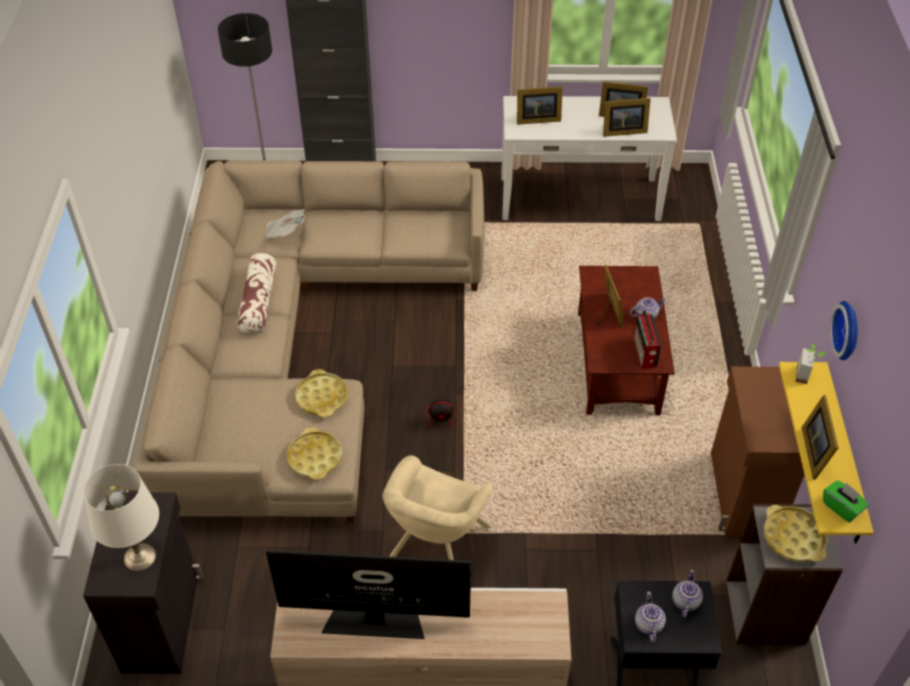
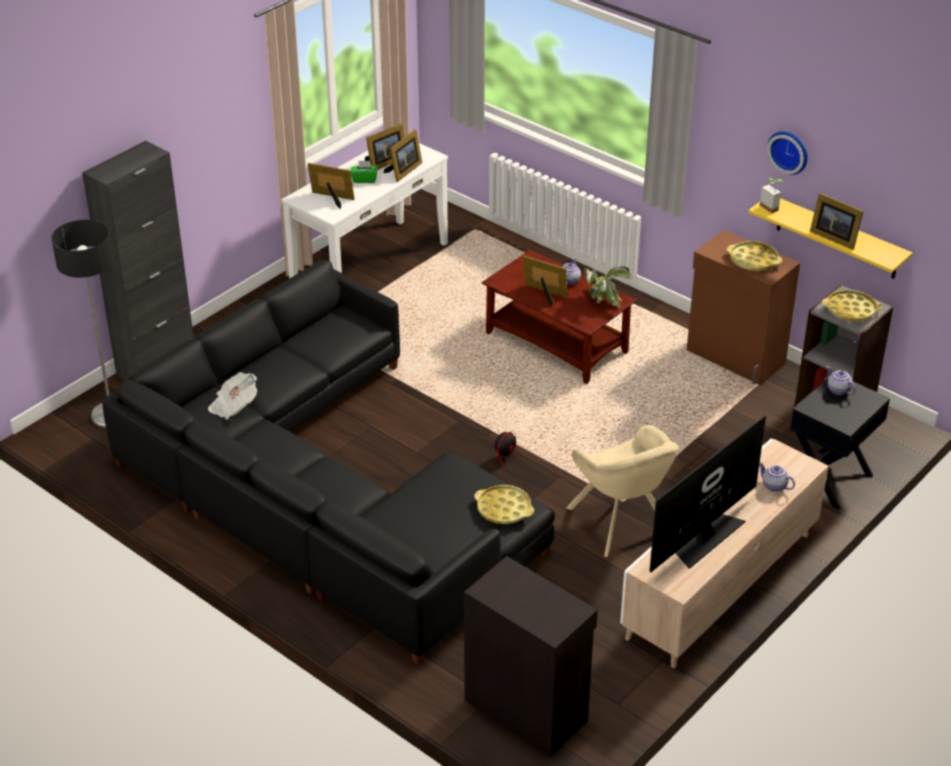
camera: 50 degrees left, 10 degrees down
white table lamp [83,464,159,571] -> none
beige sofa [134,160,484,523] -> black sofa [103,260,555,665]
pillow [237,253,276,335] -> none
yellow tray [295,369,348,418] -> yellow tray moved to [727,241,782,271]
picture frame [517,86,563,125] -> picture frame turned 105 degrees counterclockwise [308,163,354,209]
radio [633,310,661,369] -> potted plant [585,266,631,309]
teapot [635,591,666,642] -> teapot moved to [759,462,795,492]
green tissue box [823,480,869,522] -> green tissue box moved to [351,160,378,183]

